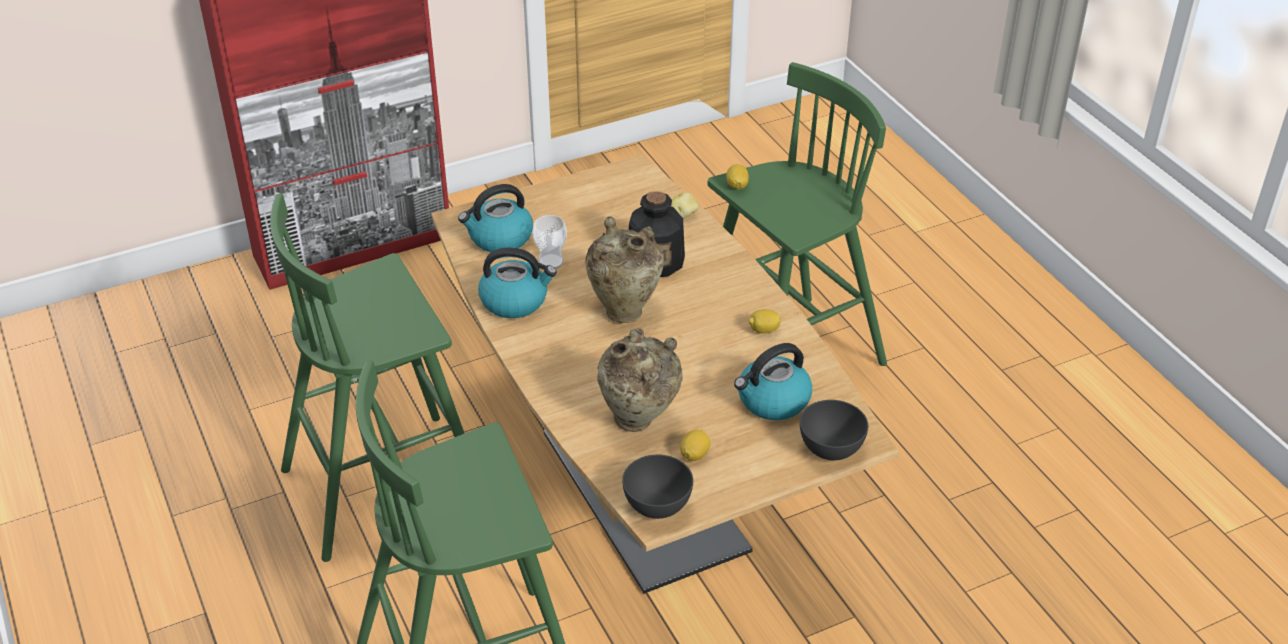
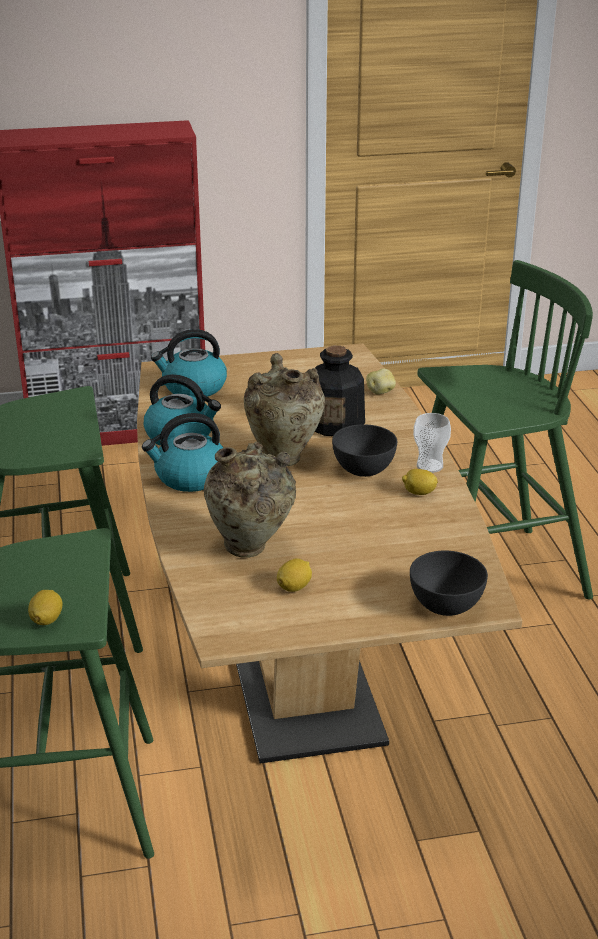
camera: 15 degrees right, 10 degrees down
cup [532,215,567,269] -> cup moved to [413,413,451,473]
grey bowl [622,455,693,519] -> grey bowl moved to [332,424,397,477]
lemon [726,164,749,189] -> lemon moved to [28,590,63,625]
kettle [734,343,812,420] -> kettle moved to [142,413,223,492]

